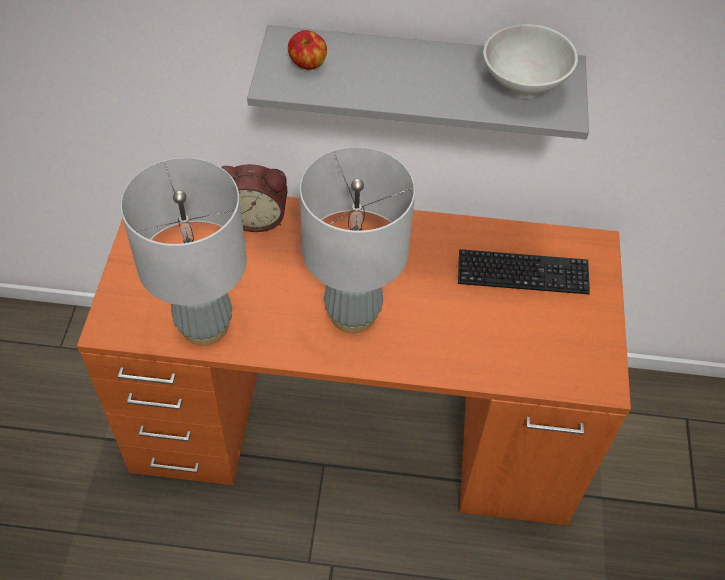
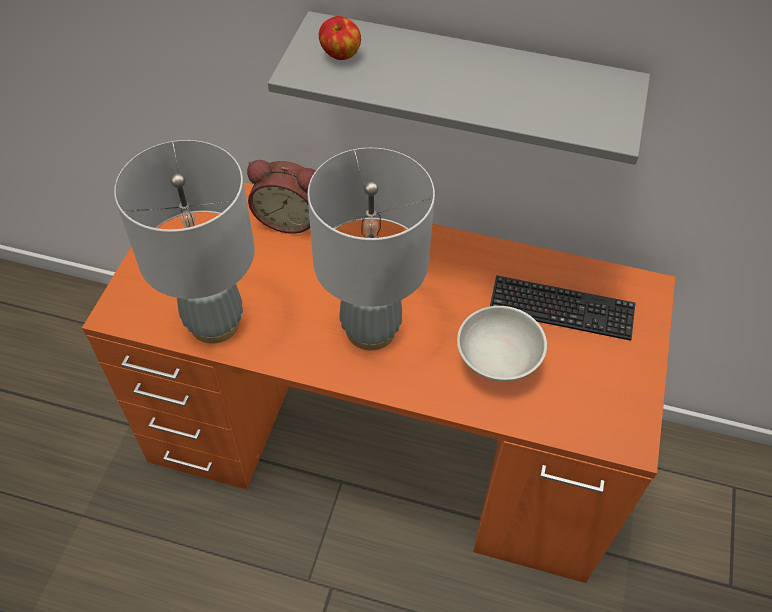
camera: 10 degrees right, 0 degrees up
white bowl [483,24,578,99] -> white bowl moved to [457,306,547,382]

